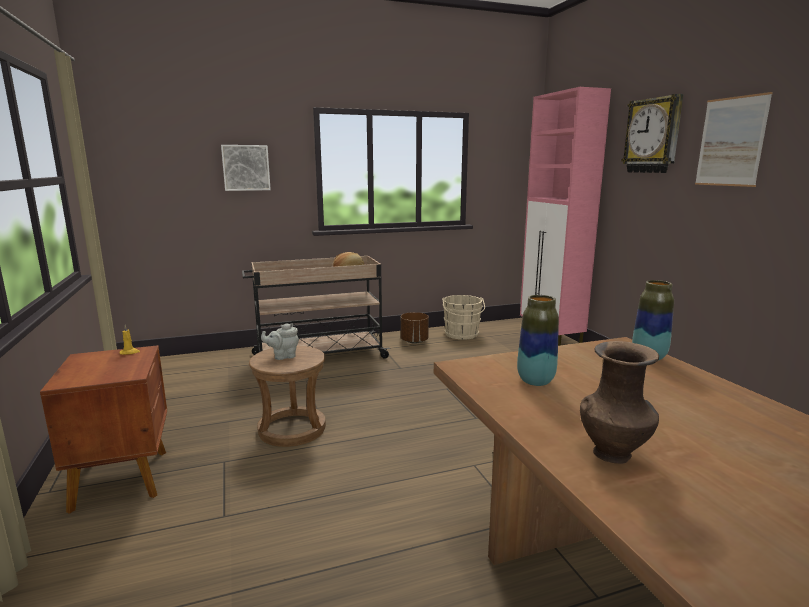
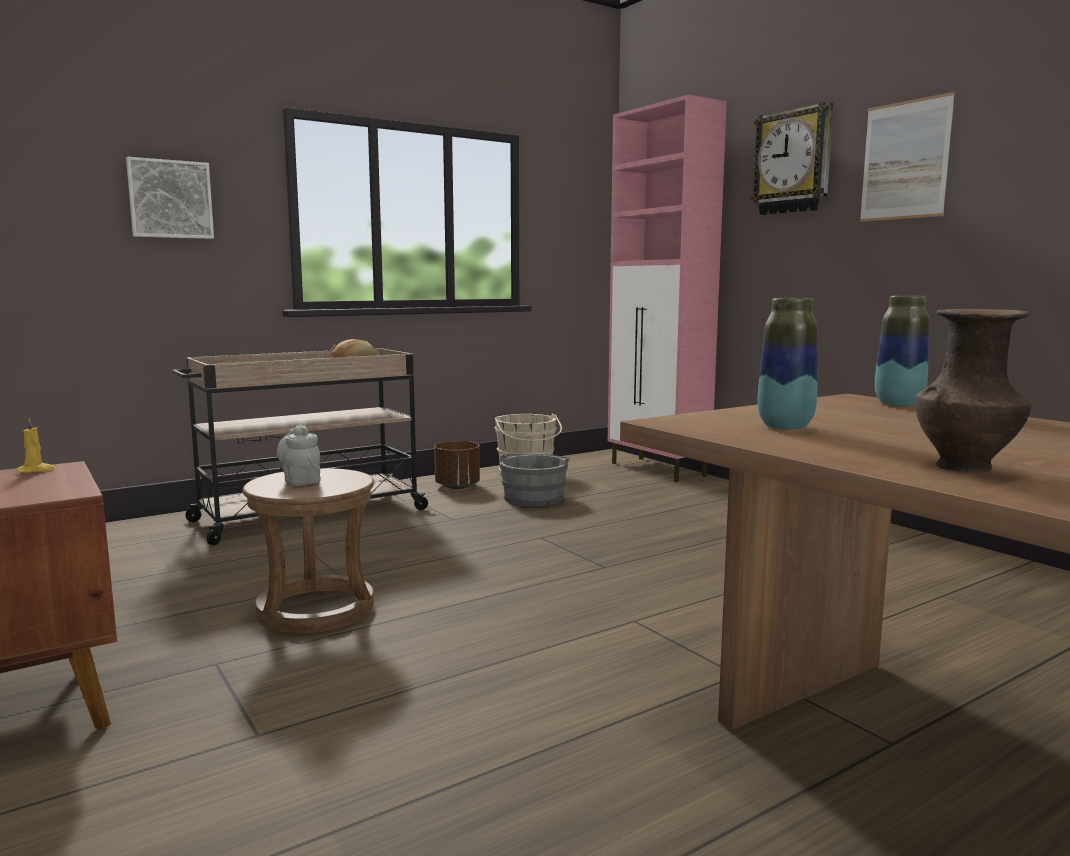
camera: 15 degrees left, 5 degrees down
grey teapot [261,323,299,360] -> grey teapot turned 90 degrees clockwise [276,425,321,486]
none -> grey bucket [499,453,570,507]

